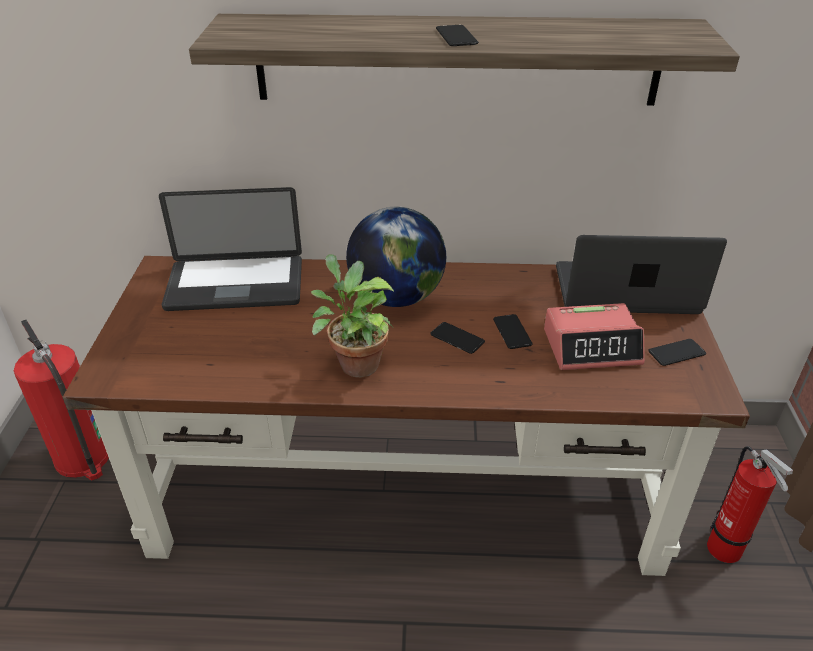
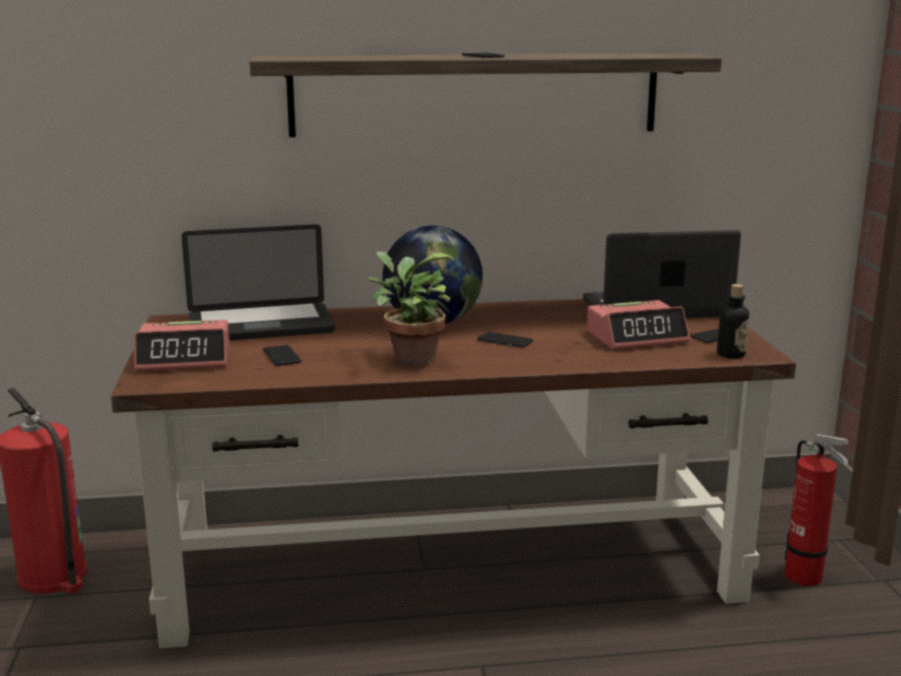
camera: 10 degrees left, 20 degrees down
phone [493,314,533,349] -> phone moved to [263,345,301,366]
none -> alarm clock [134,320,230,372]
none -> bottle [717,284,749,359]

